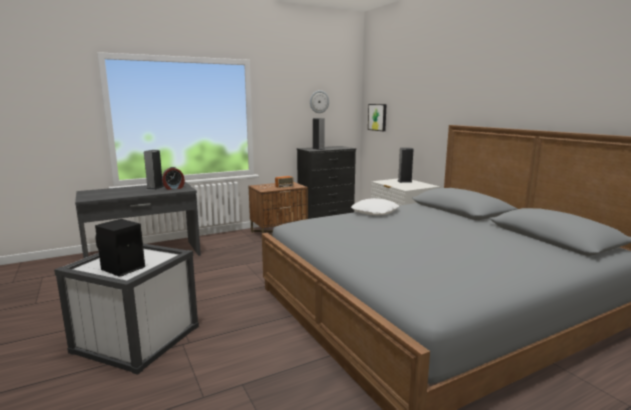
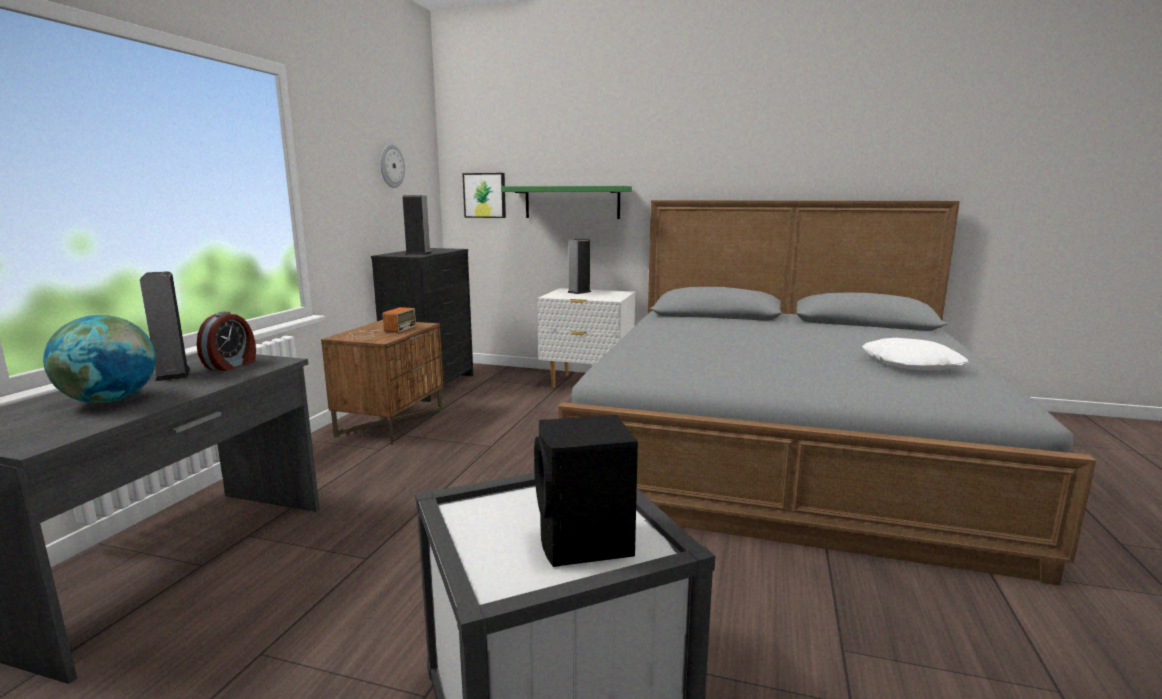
camera: 45 degrees left, 0 degrees up
white pillow [351,198,399,215] -> white pillow moved to [862,338,968,370]
none -> globe [43,315,156,404]
none -> green shelf [501,186,632,219]

